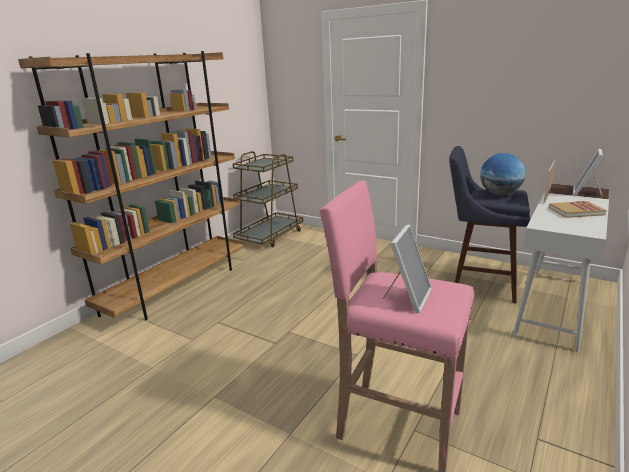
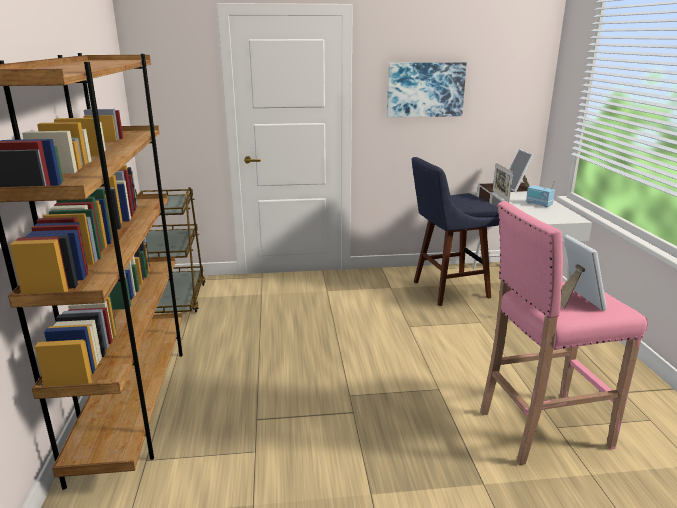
camera: 40 degrees left, 0 degrees up
globe [480,153,525,195] -> none
book [549,201,607,218] -> radio [526,179,555,207]
none -> picture [387,62,467,117]

